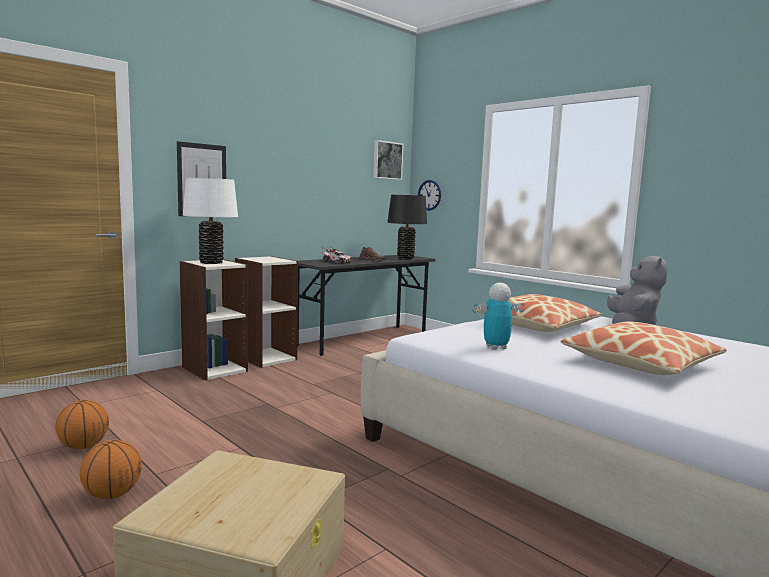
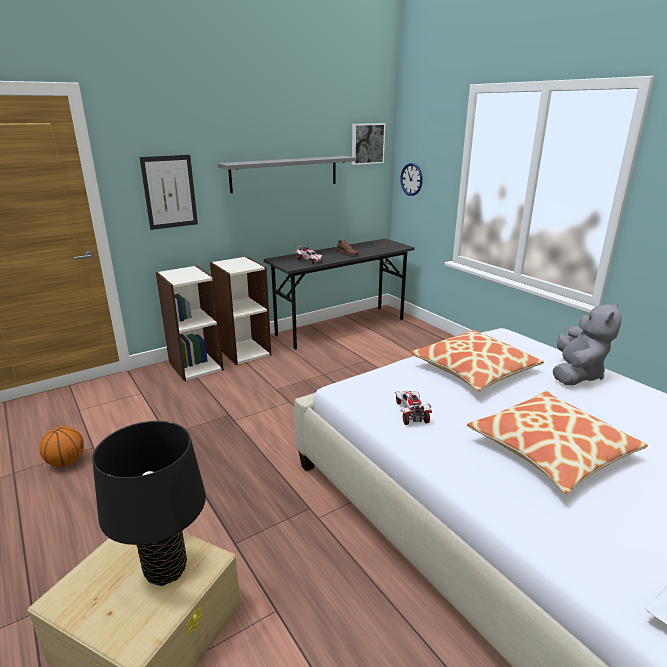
camera: 10 degrees right, 15 degrees up
basketball [80,439,142,499] -> none
white table lamp [183,178,238,264] -> none
black table lamp [387,195,427,259] -> black table lamp moved to [92,421,206,586]
toy robot [472,283,524,350] -> toy car [395,391,432,425]
none -> grey shelf [217,156,356,193]

